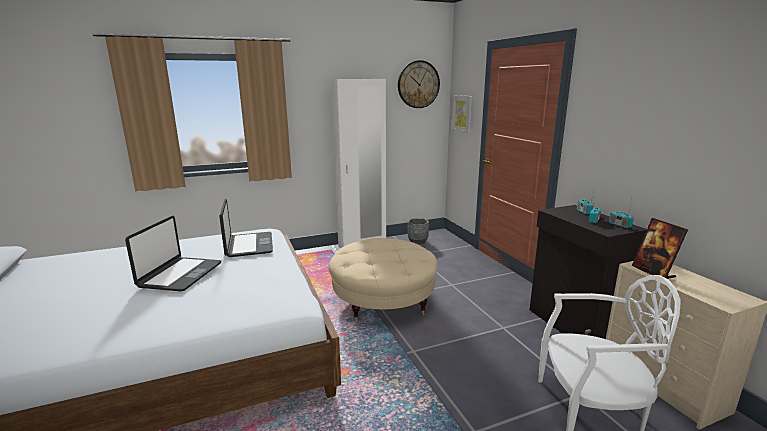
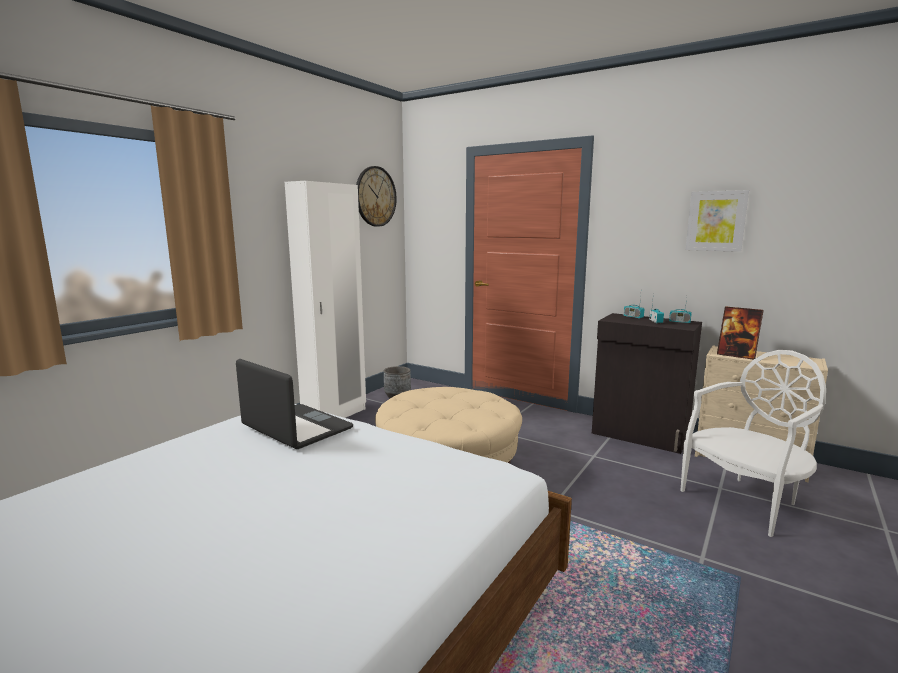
camera: 35 degrees left, 5 degrees down
laptop [125,216,221,291] -> none
picture [452,95,472,133] -> picture moved to [686,190,749,252]

